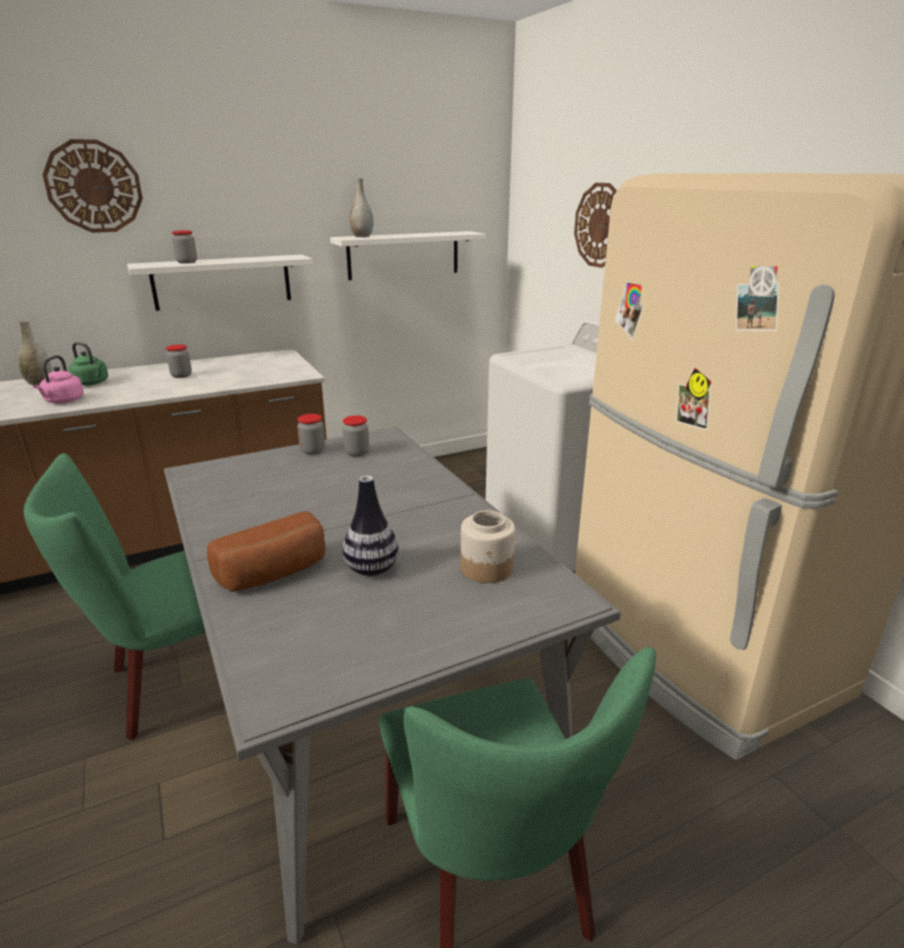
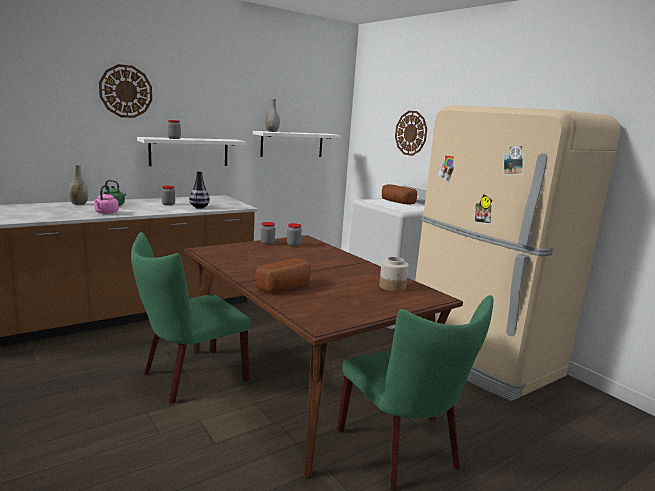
camera: 10 degrees left, 10 degrees down
grey dining table [164,427,621,944] -> brown dining table [185,235,463,478]
vase [343,476,399,576] -> vase moved to [189,171,210,209]
none -> bread [382,184,417,205]

